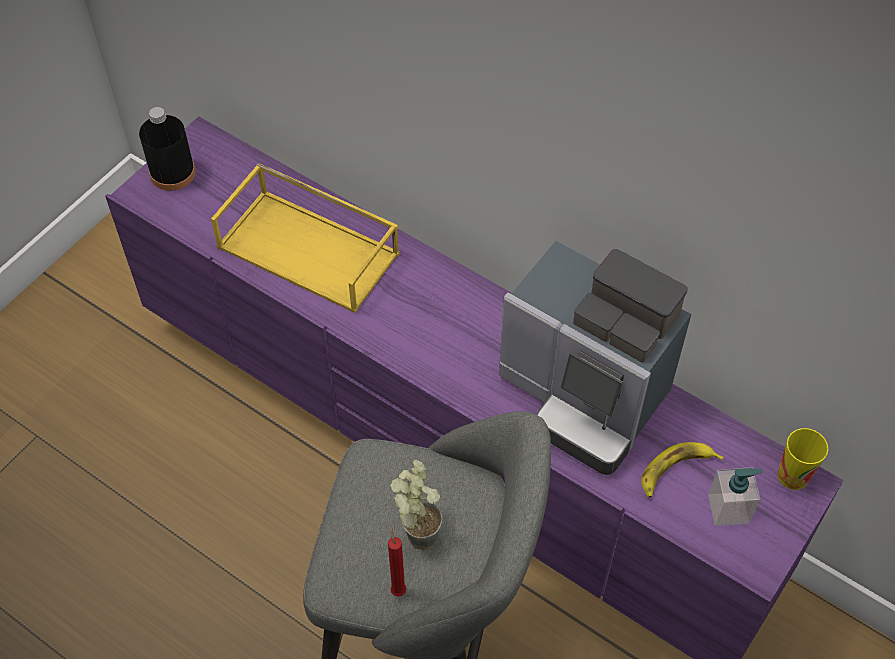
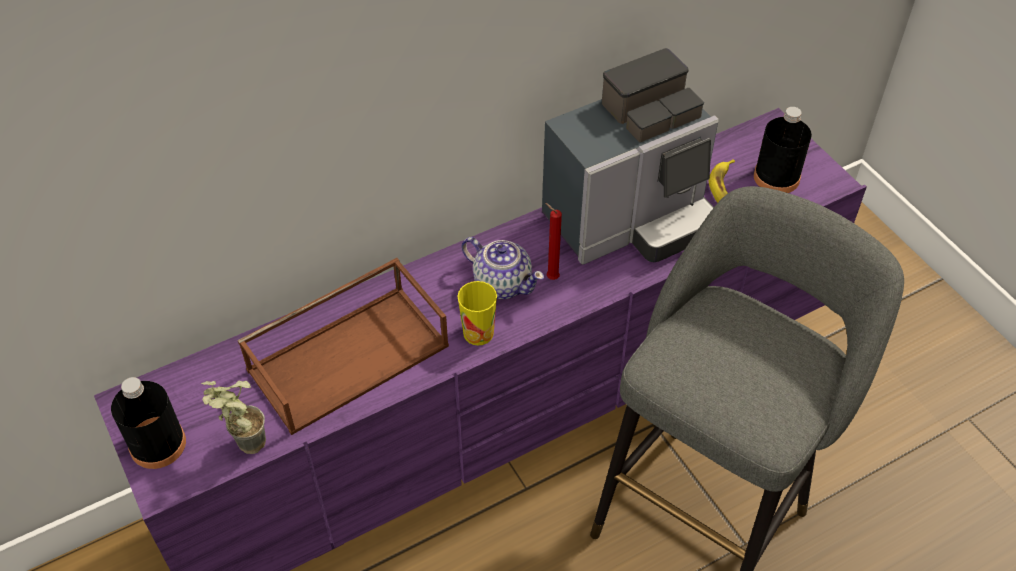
camera: 65 degrees left, 5 degrees down
yellow tray [211,163,400,313] -> brown tray [238,258,449,435]
red candle [388,524,406,597] -> red candle moved to [545,203,562,280]
potted plant [390,460,442,550] -> potted plant moved to [201,380,266,454]
soap dispenser [708,467,763,526] -> black bottle [754,107,812,193]
cup [777,428,828,490] -> cup moved to [457,281,497,346]
none -> teapot [462,237,544,299]

